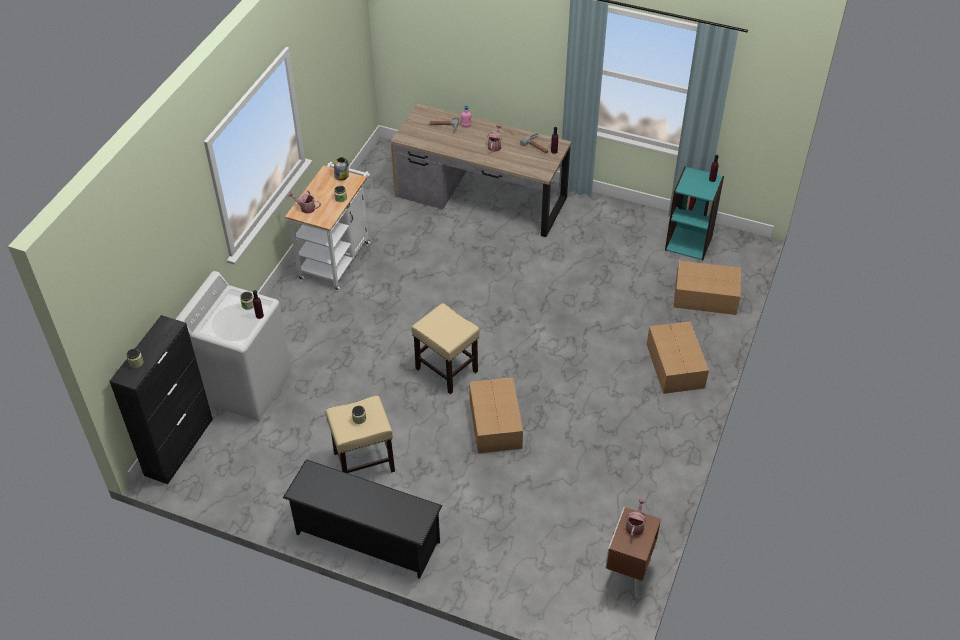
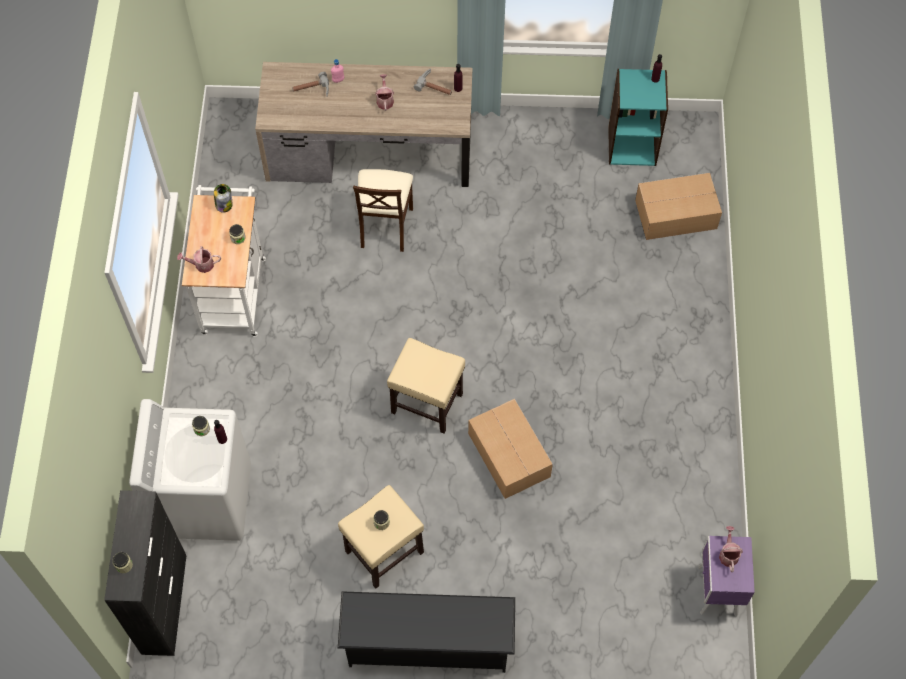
camera: 20 degrees left, 15 degrees up
brown nightstand [605,507,661,598] -> purple nightstand [698,536,755,616]
cardboard box [647,321,709,394] -> none
none -> beige chair [353,169,413,252]

